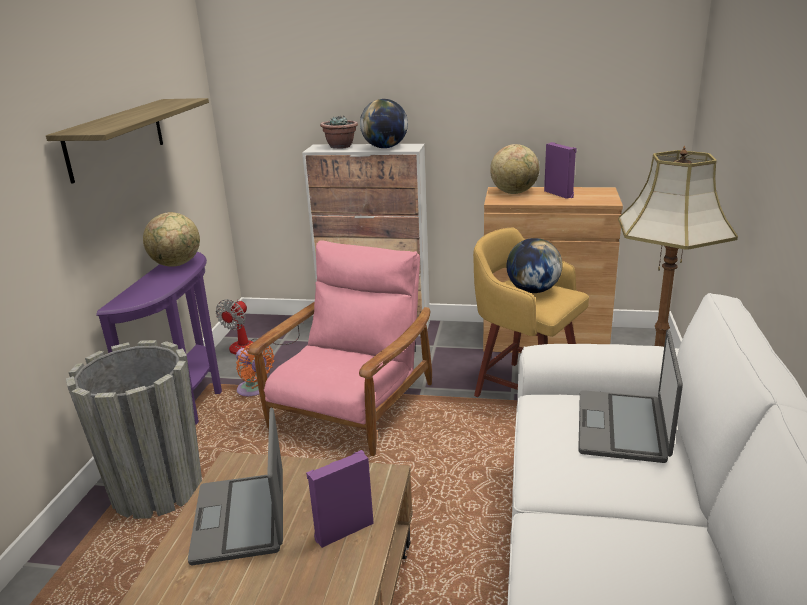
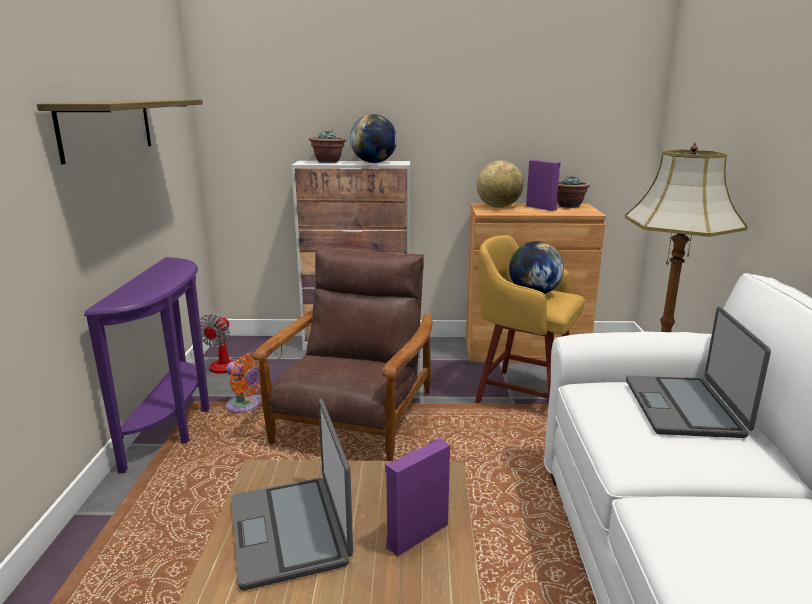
camera: 10 degrees left, 5 degrees down
grey planter [66,340,202,519] -> none
globe [143,212,200,267] -> none
pink armchair [248,240,432,456] -> brown armchair [253,247,433,461]
none -> potted plant [557,176,590,208]

